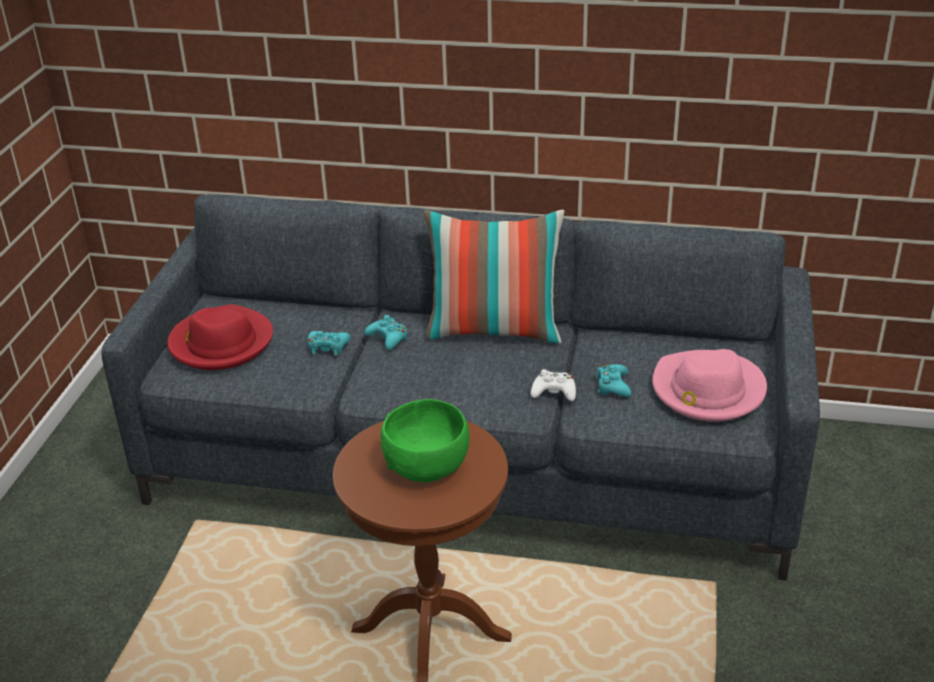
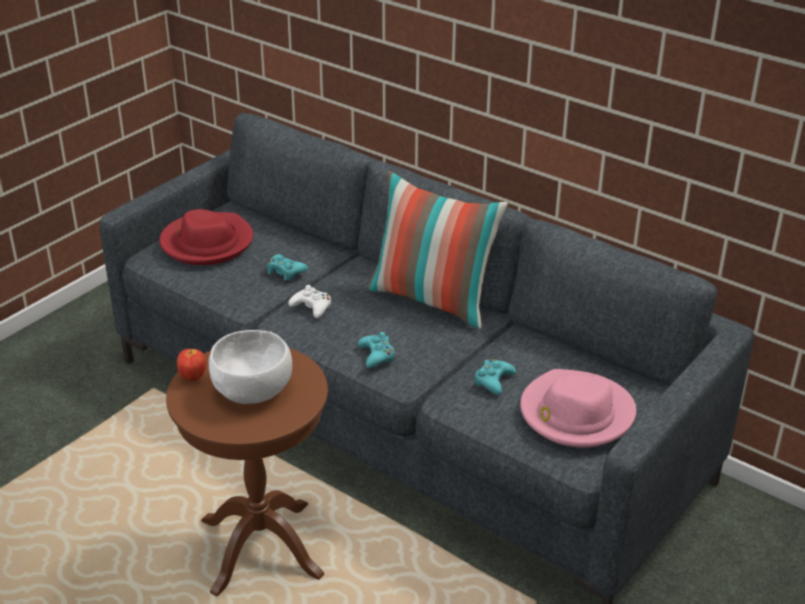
camera: 25 degrees right, 0 degrees up
turquoise game controller [365,315,408,350] -> turquoise game controller moved to [358,332,395,368]
green bowl [381,399,470,482] -> white bowl [209,330,292,404]
white game controller [531,369,576,401] -> white game controller moved to [288,285,331,318]
none -> apple [177,349,206,381]

